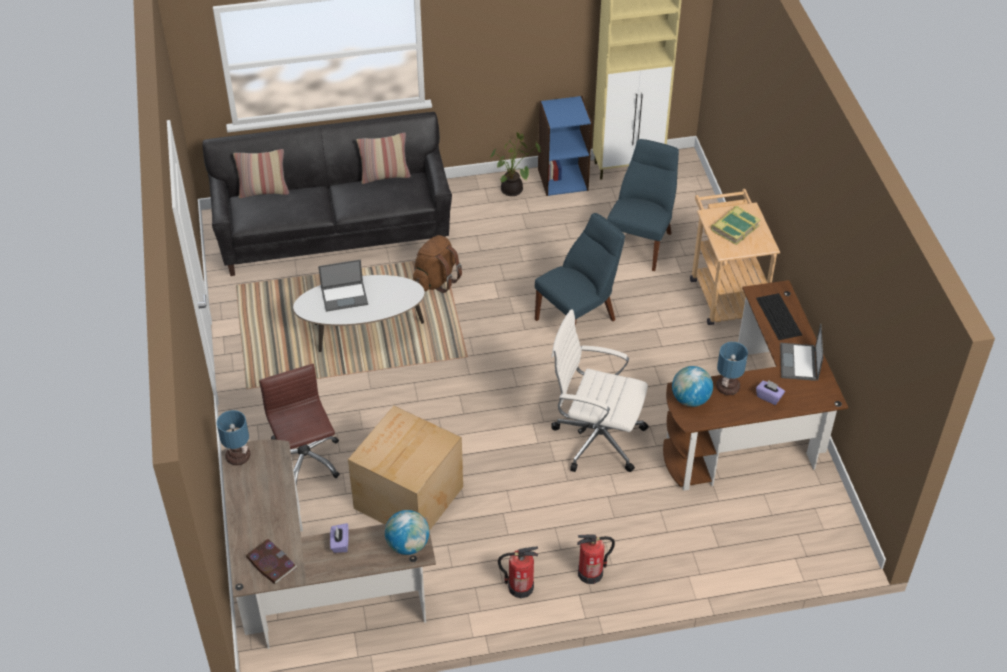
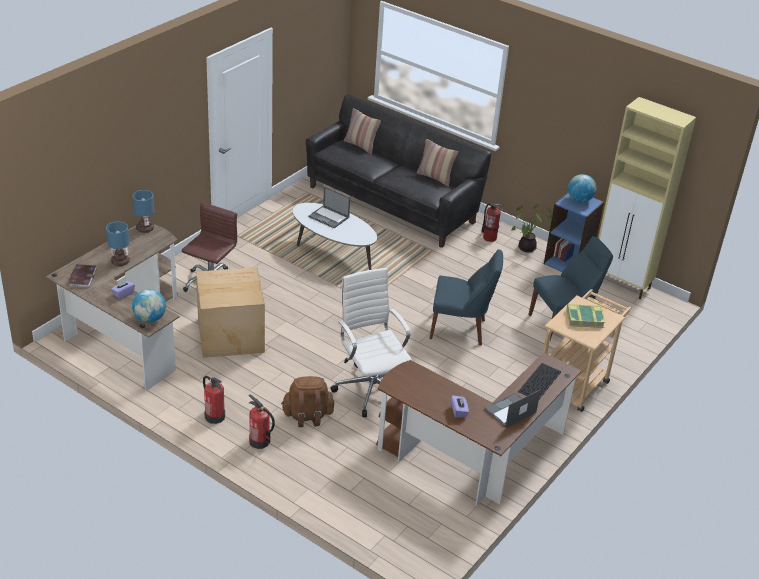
camera: 45 degrees right, 10 degrees down
brown backpack [413,235,462,293] -> brown backpack moved to [281,376,334,427]
globe [672,366,713,407] -> globe moved to [568,174,596,203]
table lamp [716,342,748,395] -> table lamp moved to [106,221,130,266]
none -> fire extinguisher [481,203,503,242]

